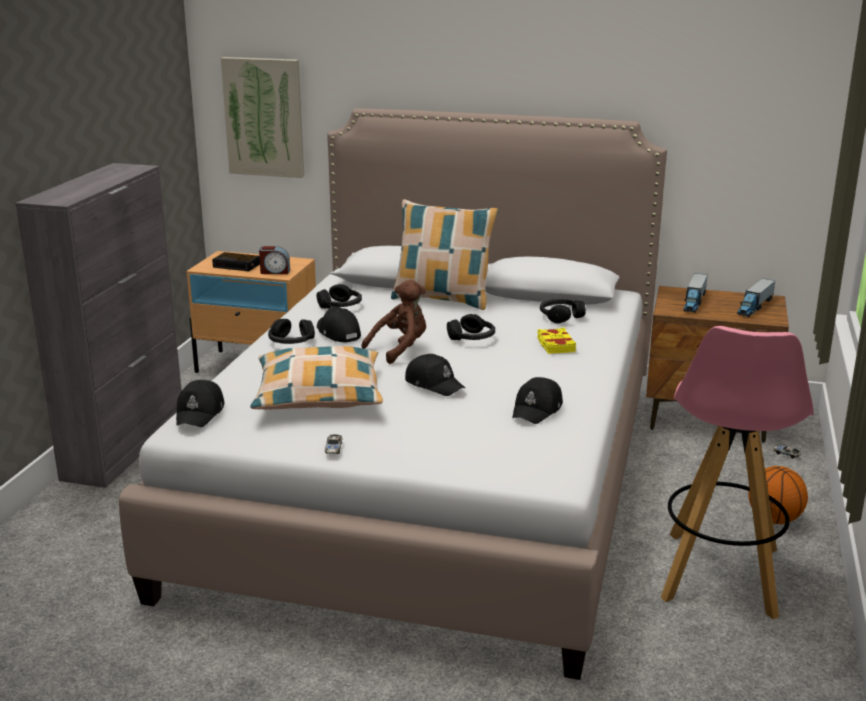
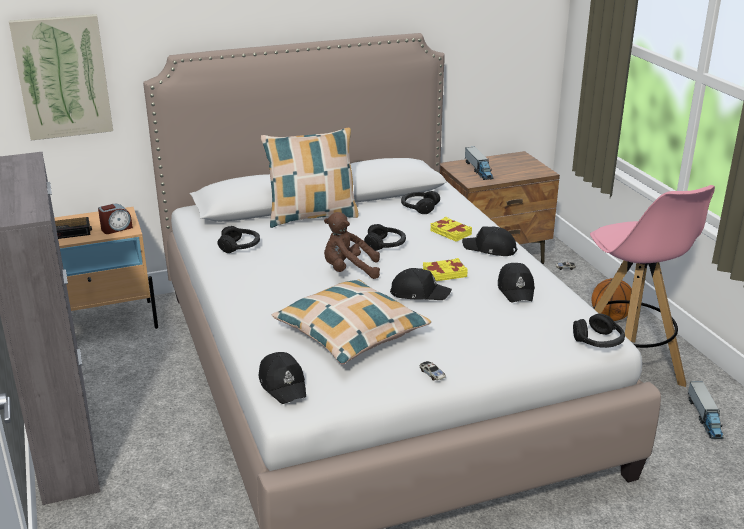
camera: 35 degrees left, 5 degrees up
black headphones [268,319,315,344] -> black headphones moved to [573,313,625,348]
black cap [317,306,361,342] -> black cap moved to [462,226,517,256]
brown plush toy [361,280,426,364] -> brown plush toy turned 105 degrees counterclockwise [324,212,380,279]
toy truck [737,278,775,317] -> toy truck moved to [688,382,724,439]
none -> yellow book [423,258,468,281]

